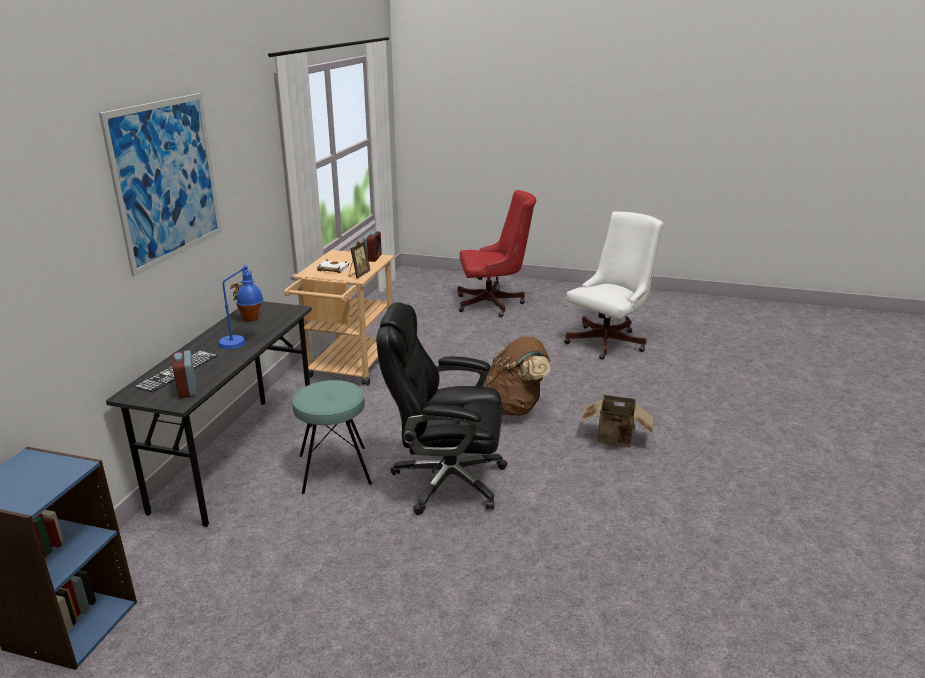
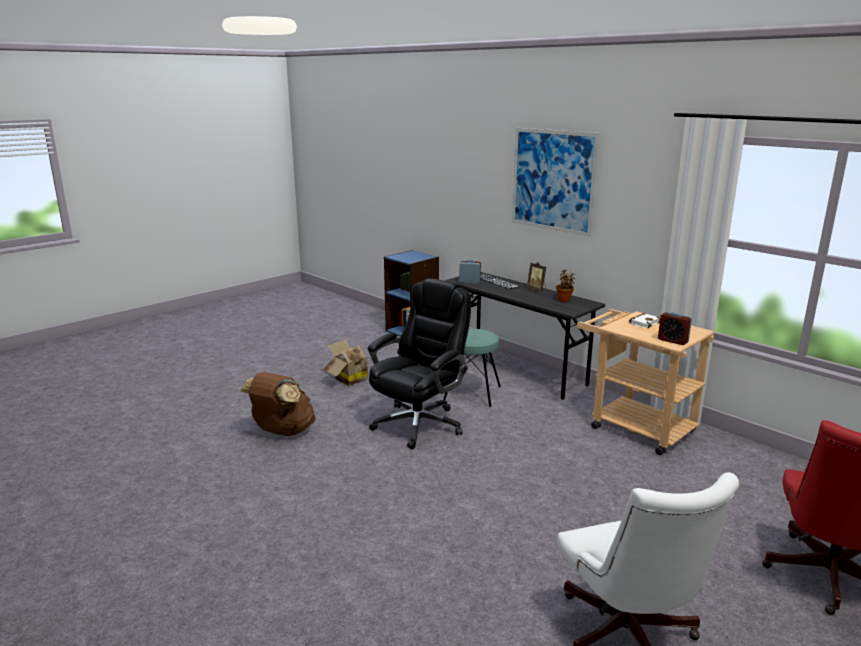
camera: 120 degrees right, 5 degrees down
blue table lamp [218,265,264,349] -> none
picture frame [349,241,370,278] -> picture frame moved to [527,262,547,292]
brown backpack [482,336,550,416] -> brown backpack moved to [240,372,315,436]
cardboard box [580,395,654,447] -> cardboard box moved to [323,340,370,386]

